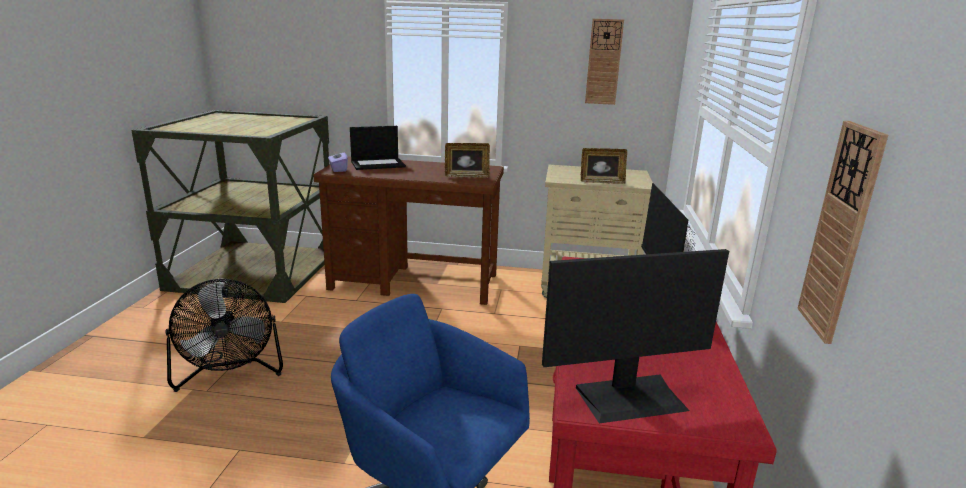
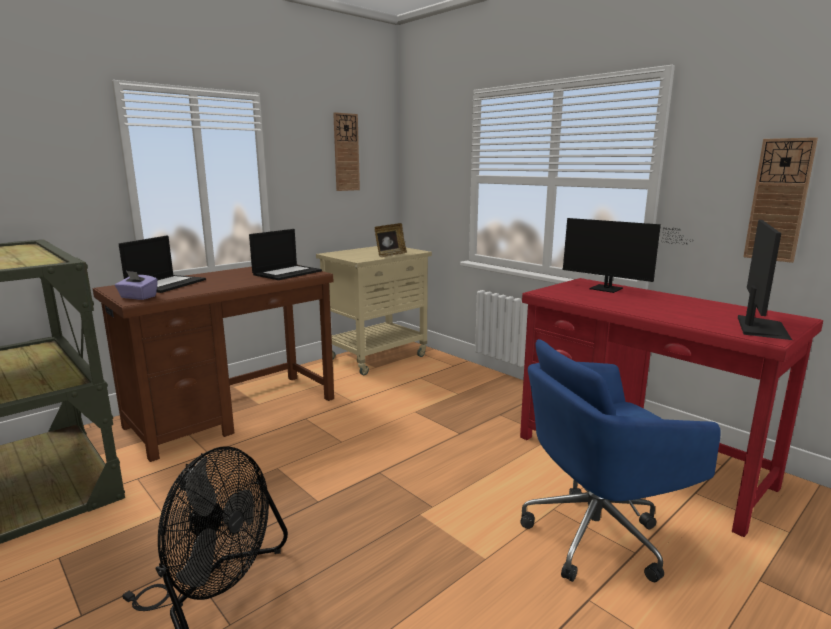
camera: 50 degrees left, 5 degrees down
picture frame [445,143,490,178] -> laptop [249,229,322,280]

